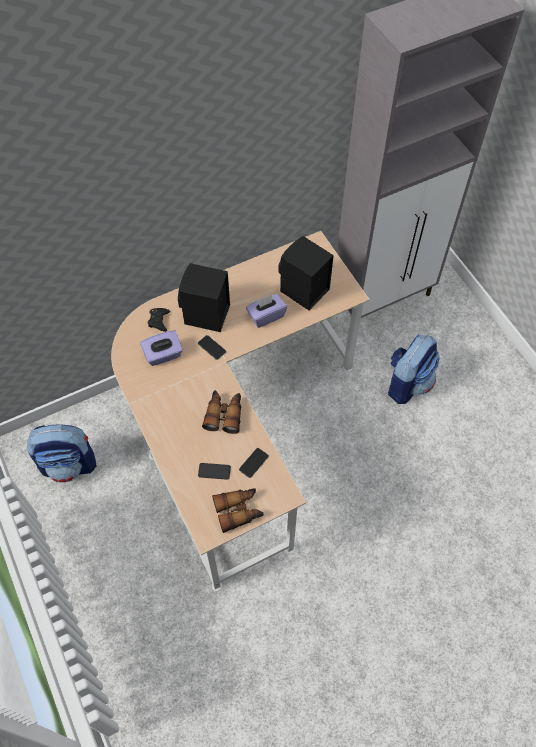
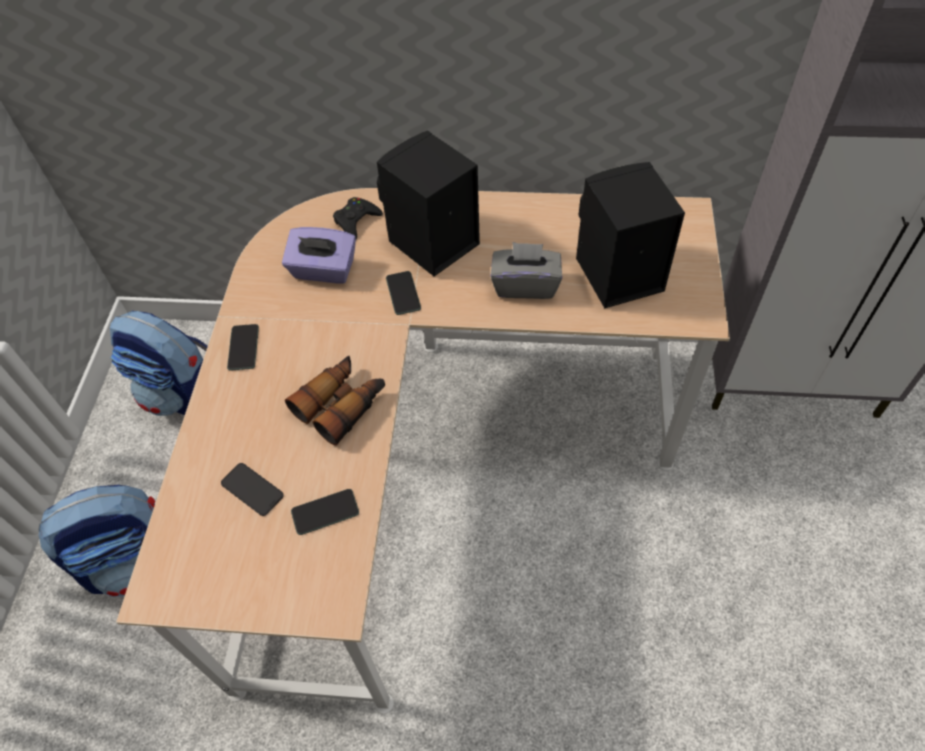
camera: 35 degrees right, 5 degrees down
binoculars [212,488,264,533] -> none
purple tissue box [246,294,287,328] -> grey tissue box [490,242,562,299]
backpack [388,335,440,404] -> backpack moved to [39,485,155,597]
none -> phone [227,324,259,371]

